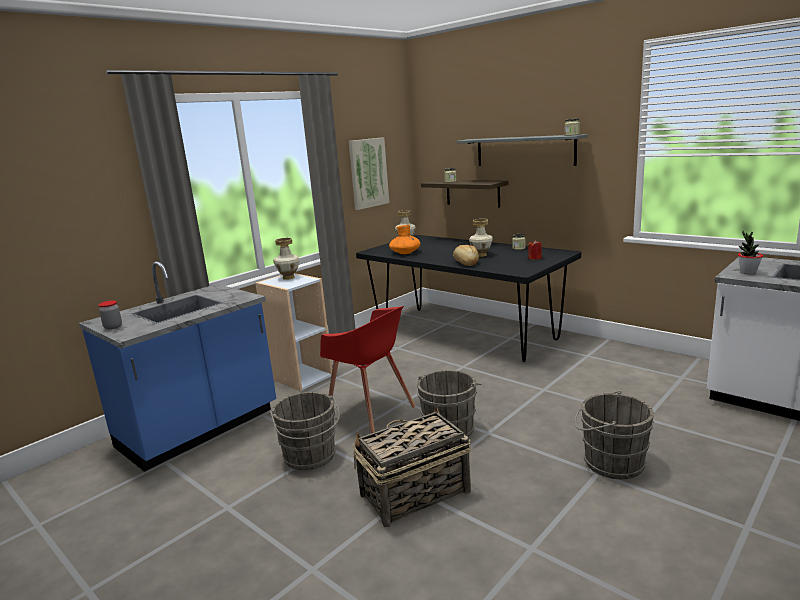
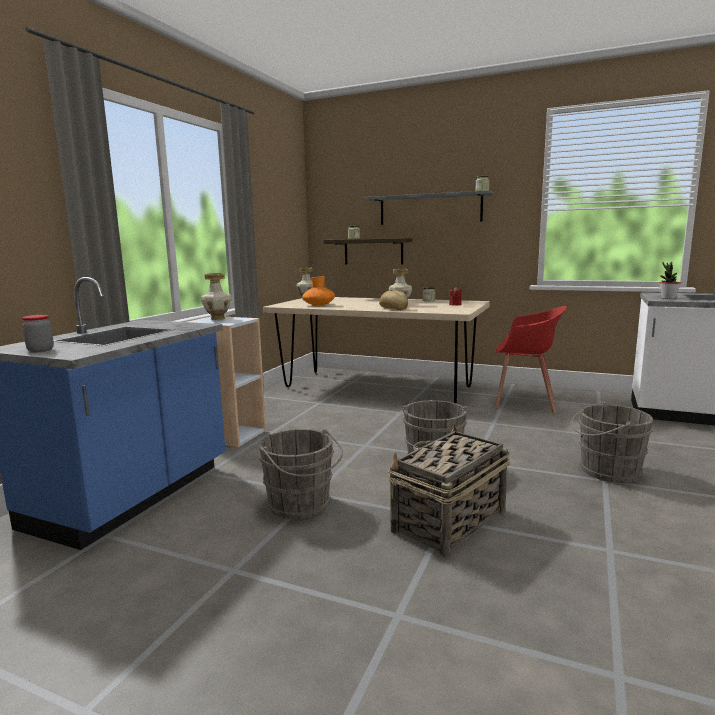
camera: 20 degrees left, 5 degrees down
red chair [320,306,416,433] -> red chair moved to [495,306,567,413]
picture [349,137,389,210] -> none
black dining table [356,235,581,362] -> beige dining table [263,297,490,404]

